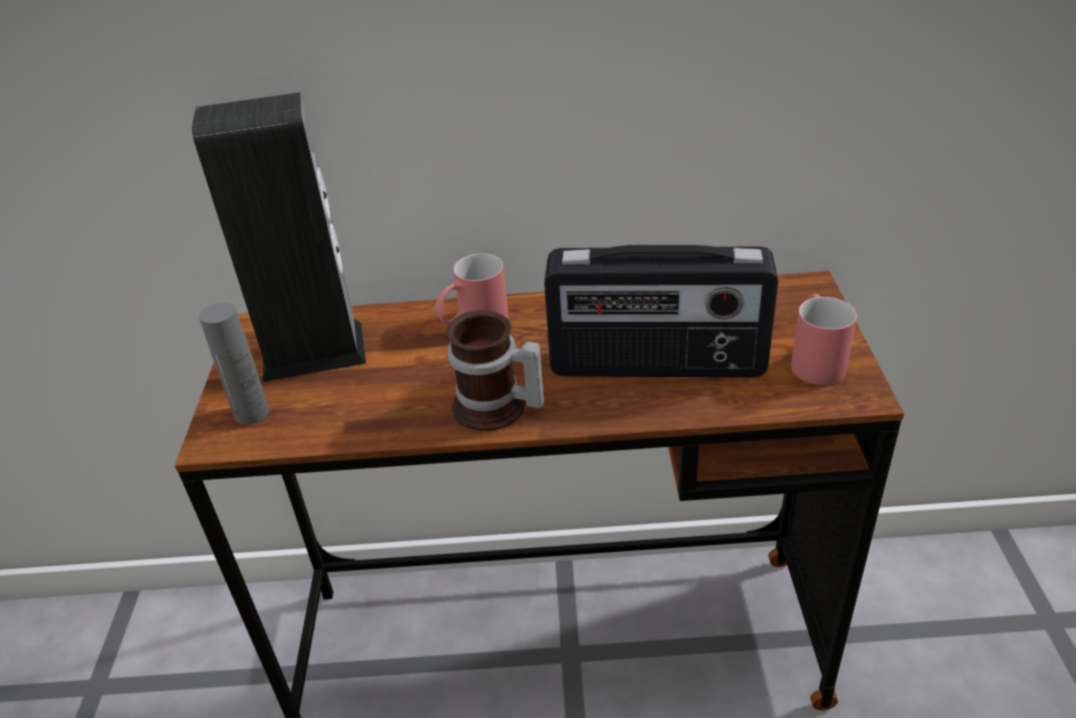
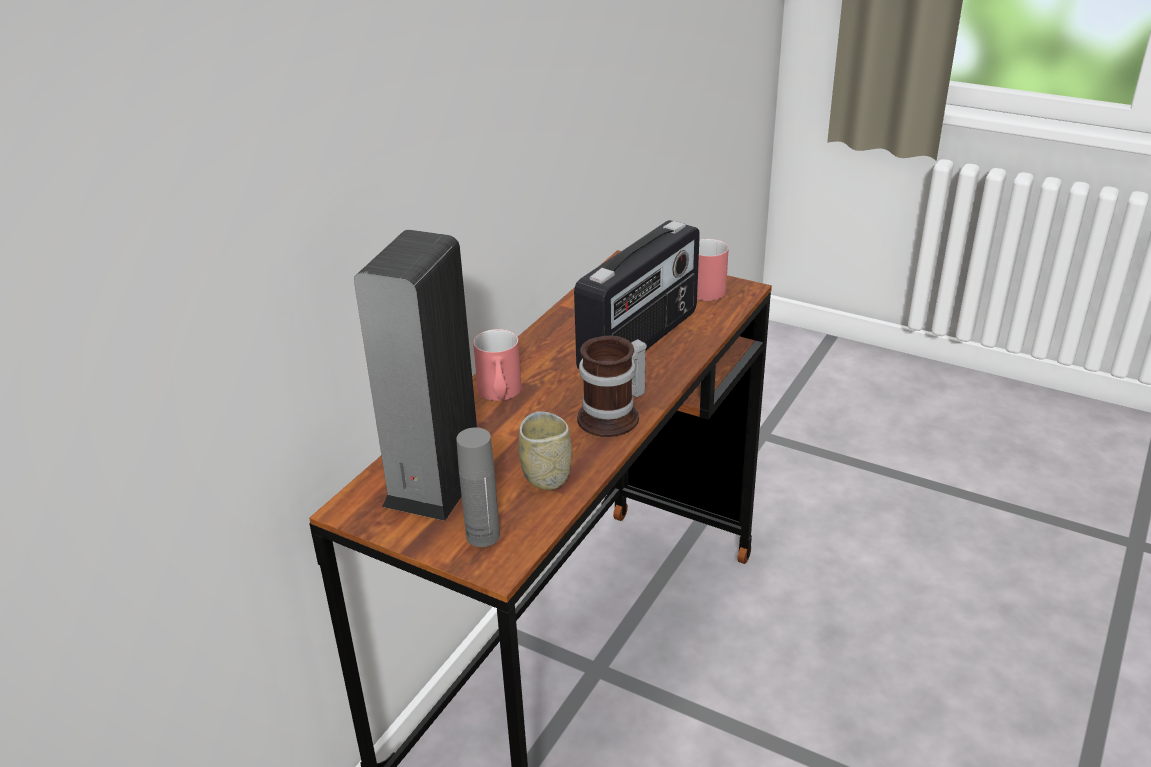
camera: 60 degrees left, 5 degrees down
none -> cup [518,411,572,490]

